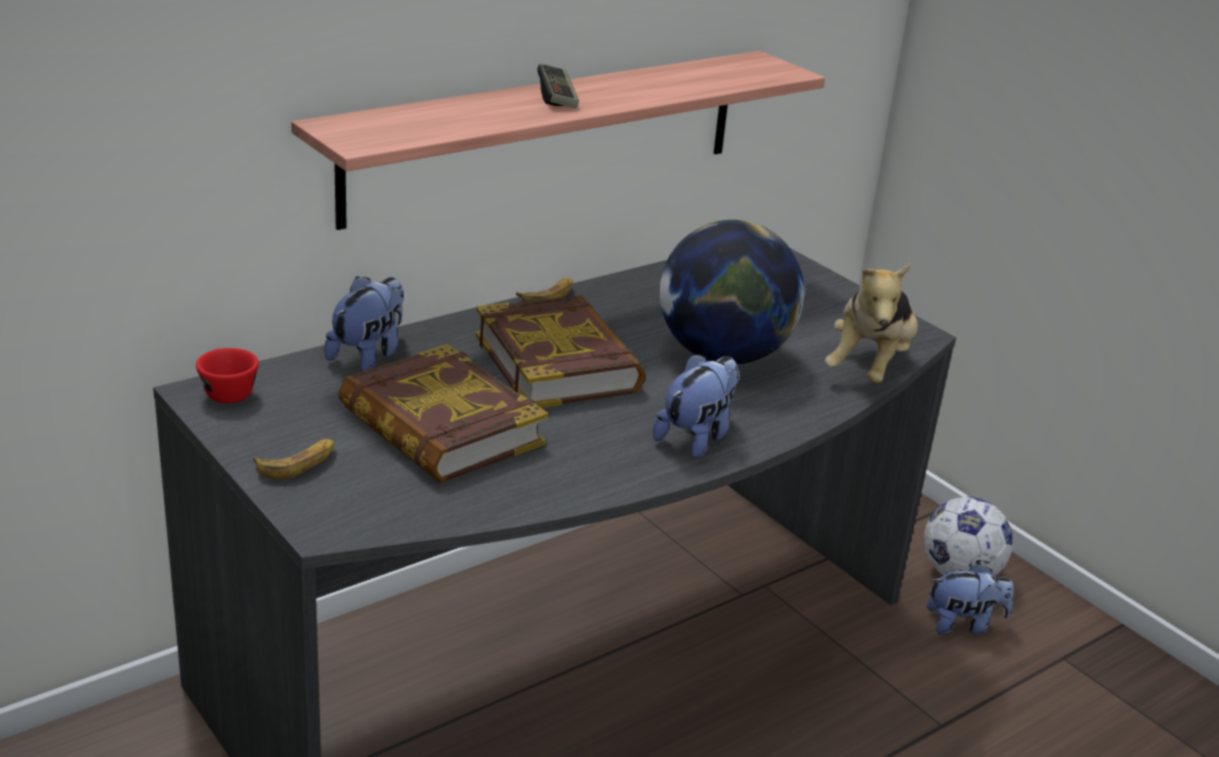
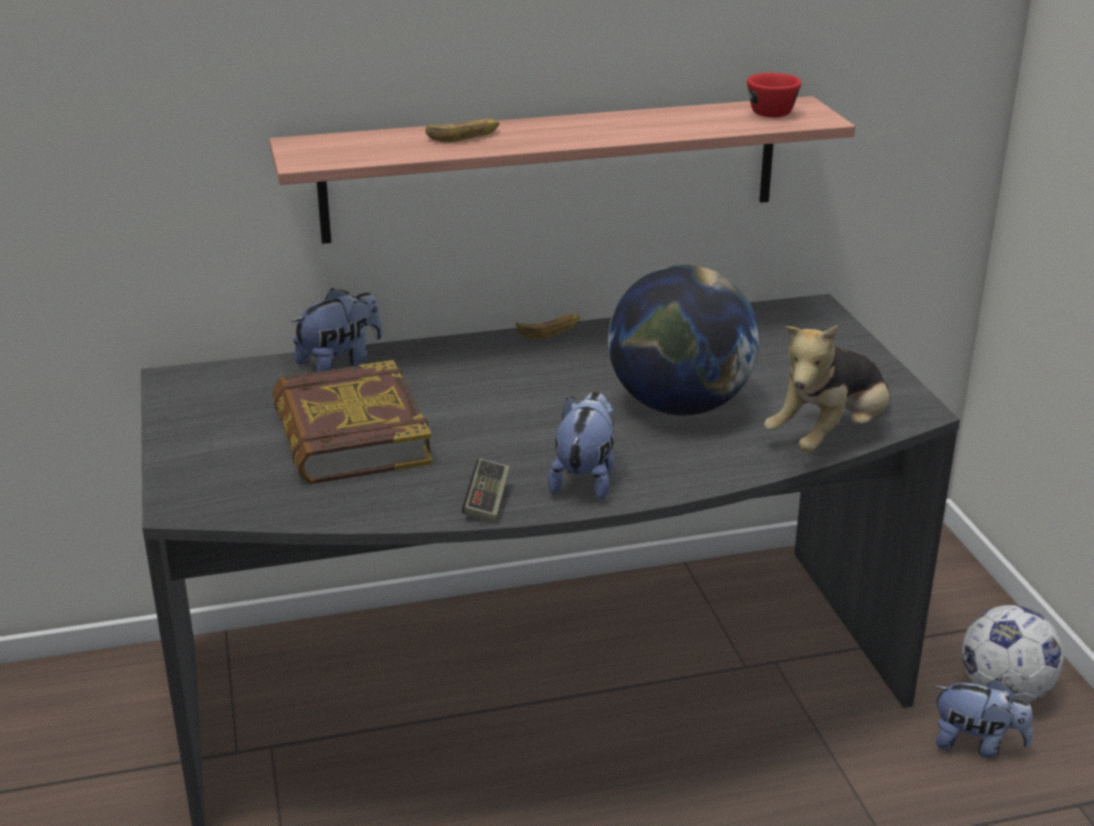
camera: 25 degrees right, 0 degrees up
red cup [196,348,259,403] -> red cup moved to [747,73,801,117]
banana [253,439,335,479] -> banana moved to [425,119,500,142]
book [476,295,646,408] -> none
game controller [537,64,579,108] -> game controller moved to [462,458,510,522]
plush toy [653,354,739,458] -> plush toy turned 45 degrees counterclockwise [548,391,615,500]

